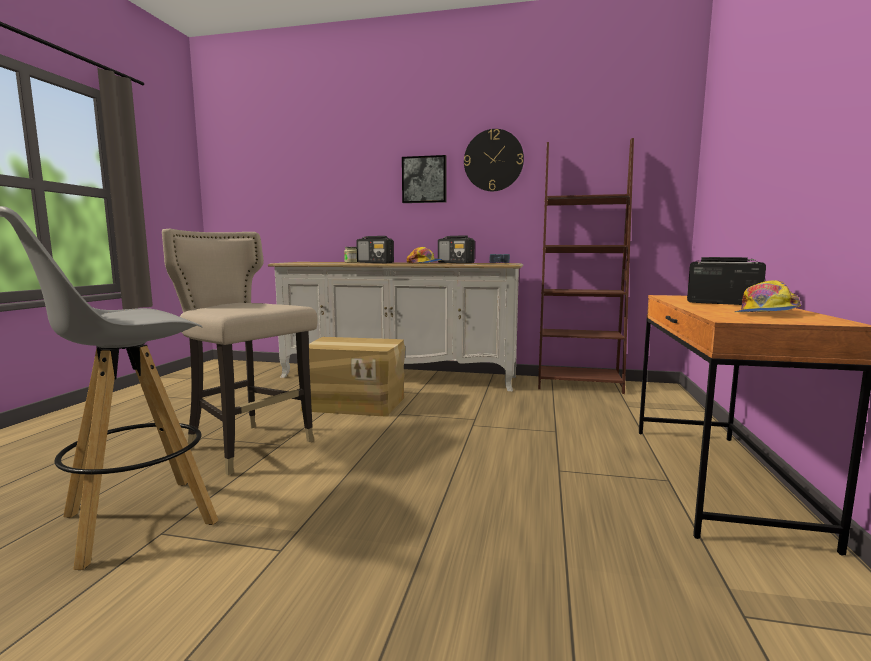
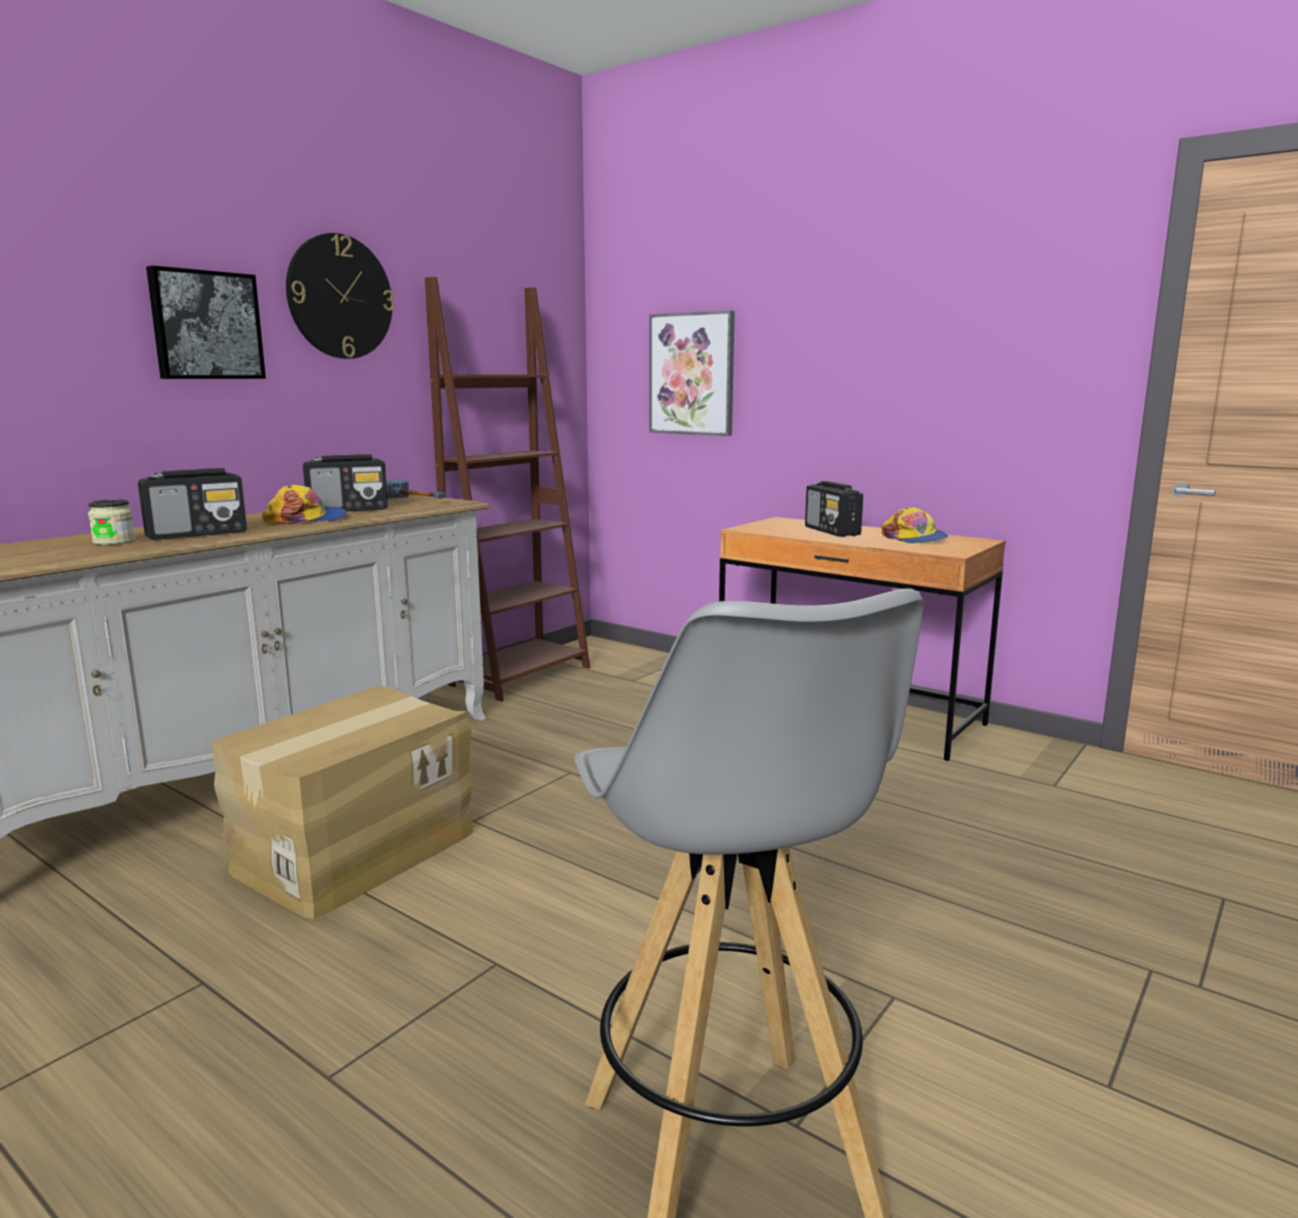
camera: 65 degrees left, 5 degrees up
beige stool [162,229,318,475] -> none
radio [687,257,766,305] -> radio turned 75 degrees counterclockwise [805,481,863,537]
none -> picture [649,310,735,436]

